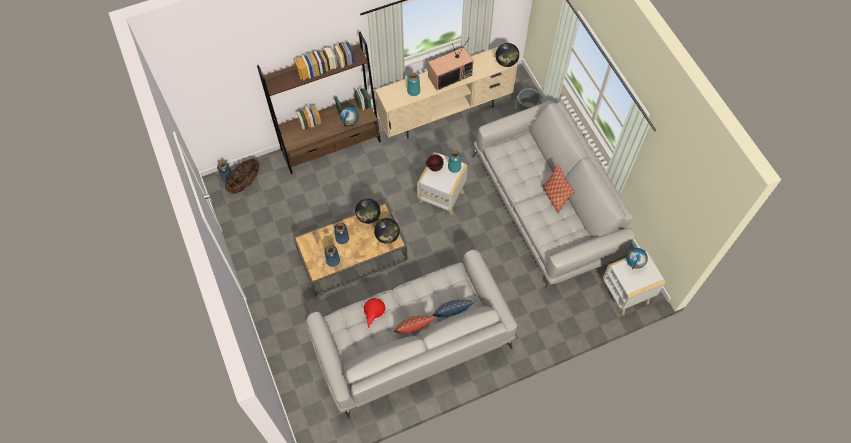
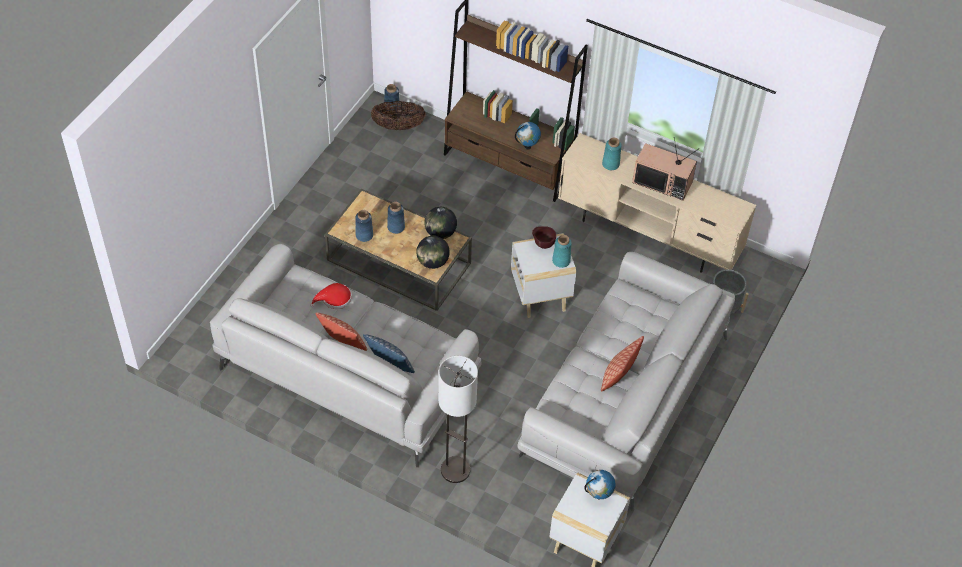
camera: 50 degrees right, 10 degrees down
globe [495,43,519,67] -> none
none -> floor lamp [438,356,478,483]

